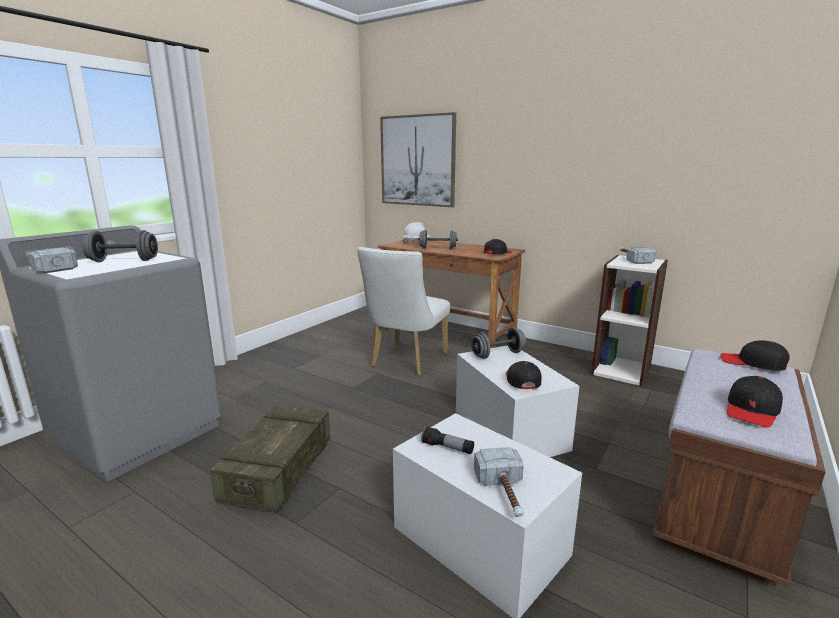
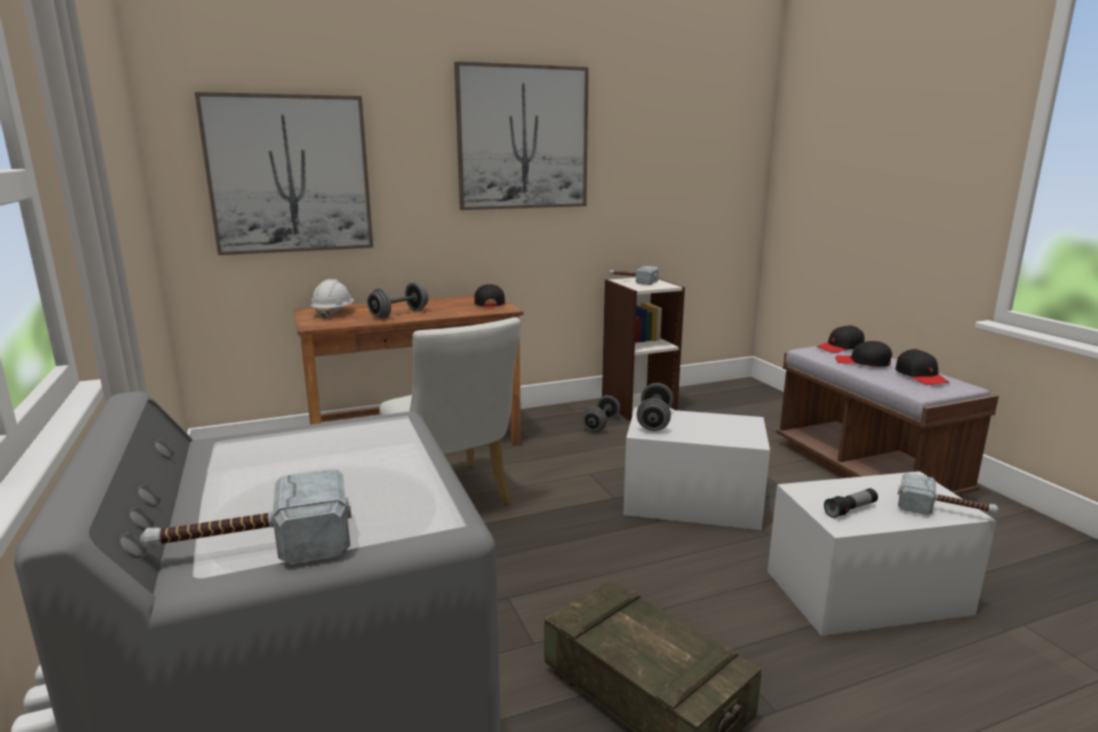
camera: 55 degrees left, 0 degrees up
grey dumbbell [82,230,158,262] -> grey dumbbell moved to [582,395,620,432]
black cap [506,361,542,389] -> black cap moved to [835,341,892,367]
none -> picture [454,61,589,210]

